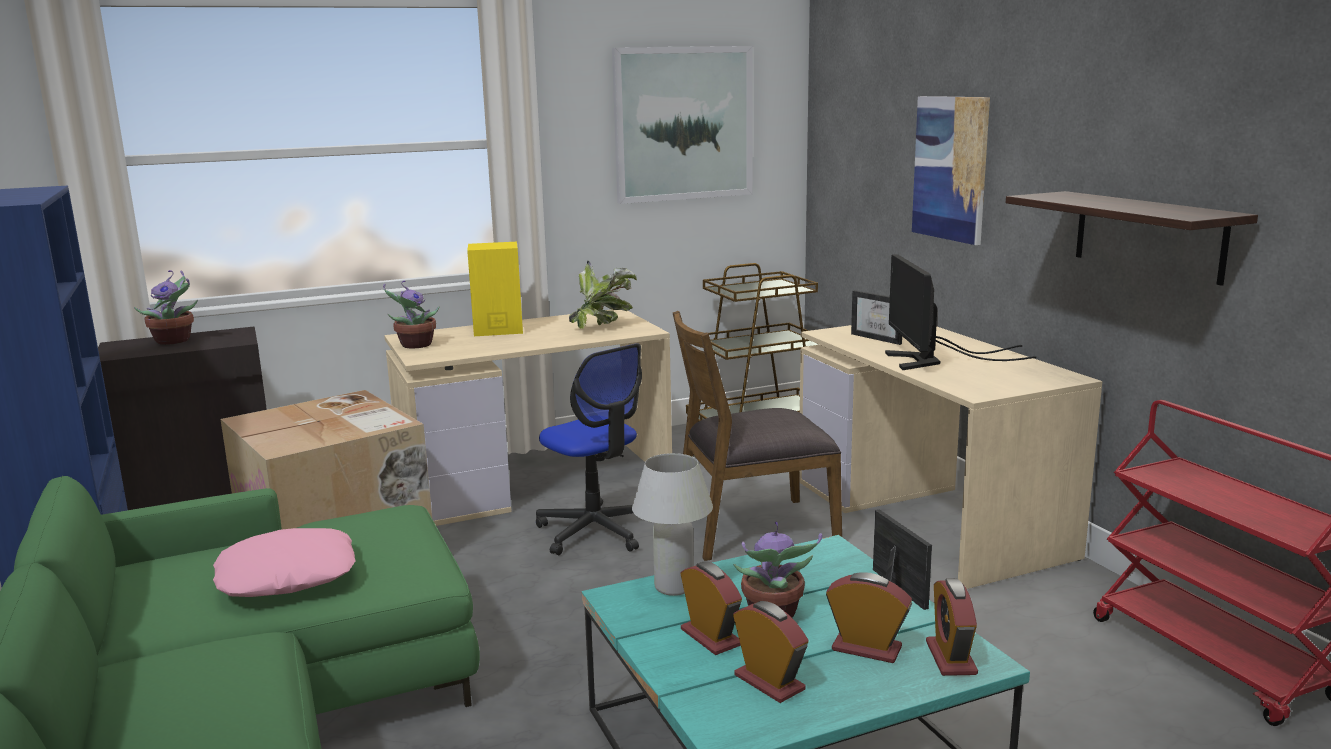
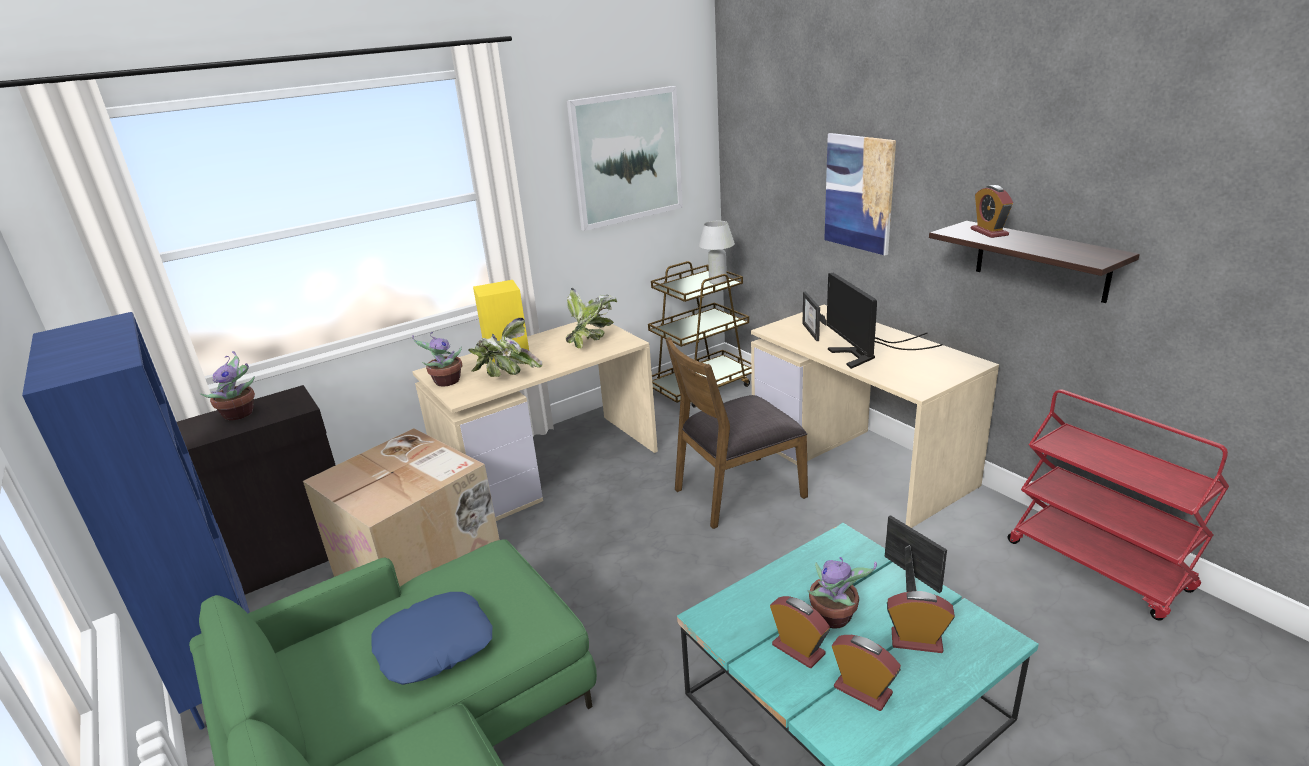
camera: 10 degrees left, 10 degrees up
pink pillow [213,528,355,597] -> blue pillow [372,592,492,685]
office chair [536,343,642,555] -> none
white table lamp [632,453,713,596] -> white table lamp moved to [699,221,735,284]
picture frame [851,290,902,345] -> picture frame turned 45 degrees clockwise [803,292,826,341]
alarm clock [926,578,978,676] -> alarm clock moved to [971,185,1013,238]
none -> potted plant [469,317,543,377]

